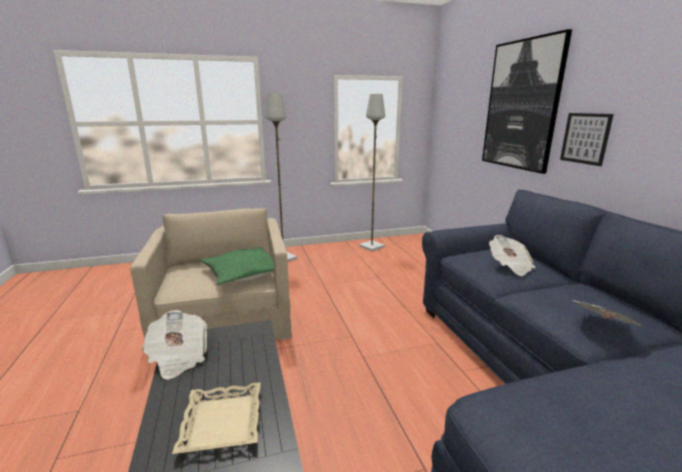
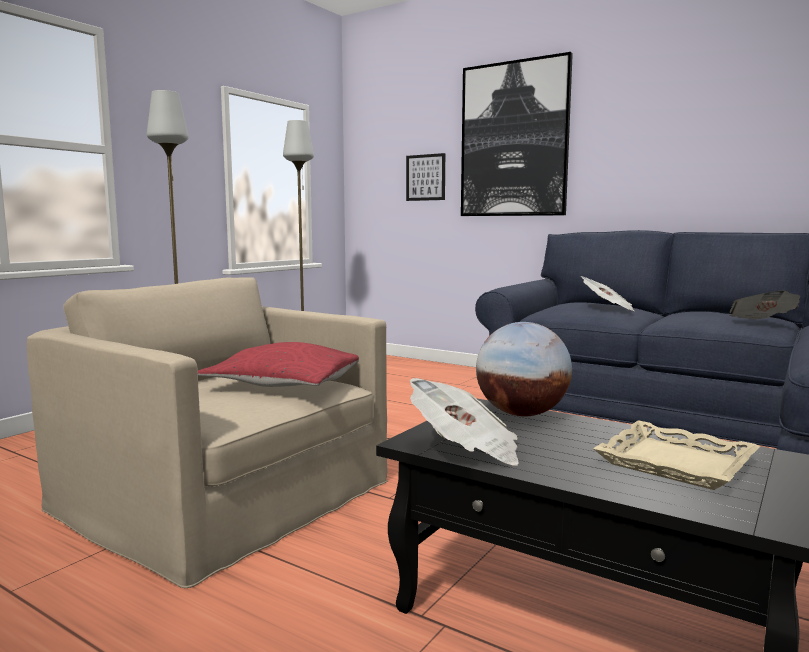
camera: 40 degrees left, 10 degrees down
green pillow [200,247,275,286] -> red pillow [198,342,359,387]
picture [560,113,614,166] -> picture moved to [406,153,445,201]
none -> globe [476,322,572,416]

